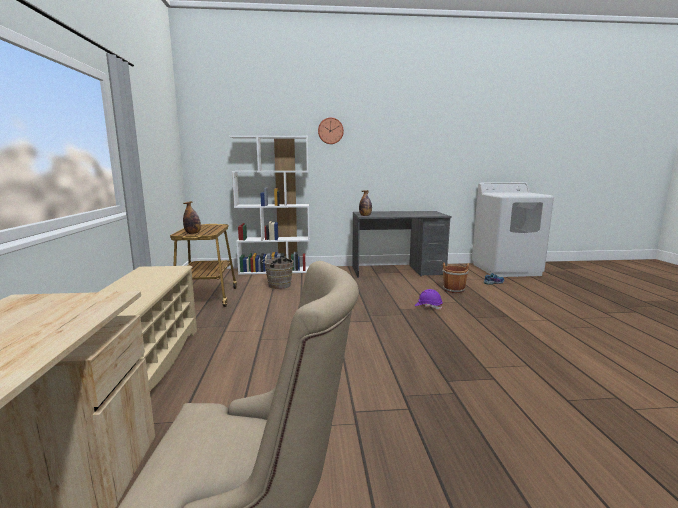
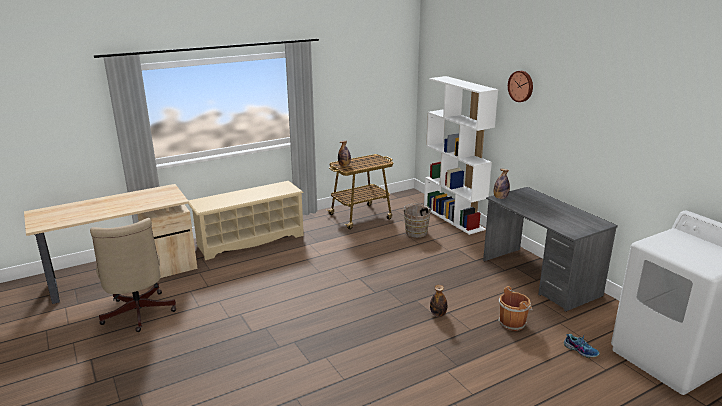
camera: 65 degrees right, 10 degrees up
purple hard hat [415,289,443,310] -> bottle [430,285,447,317]

